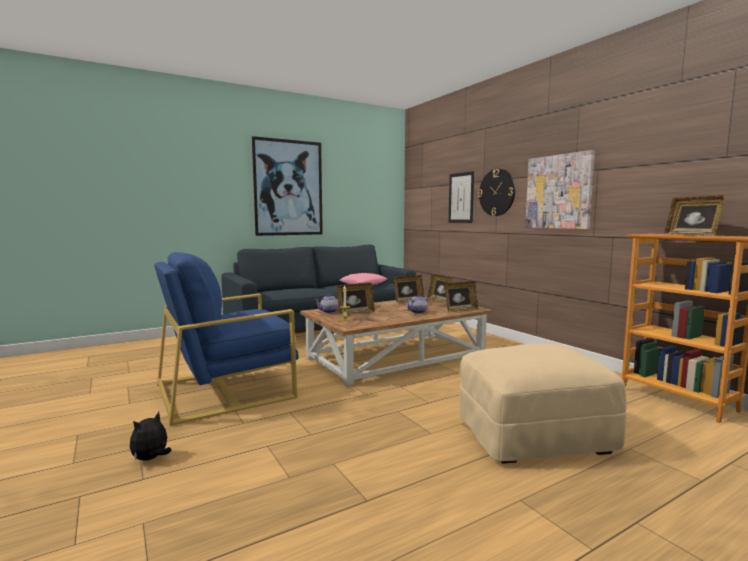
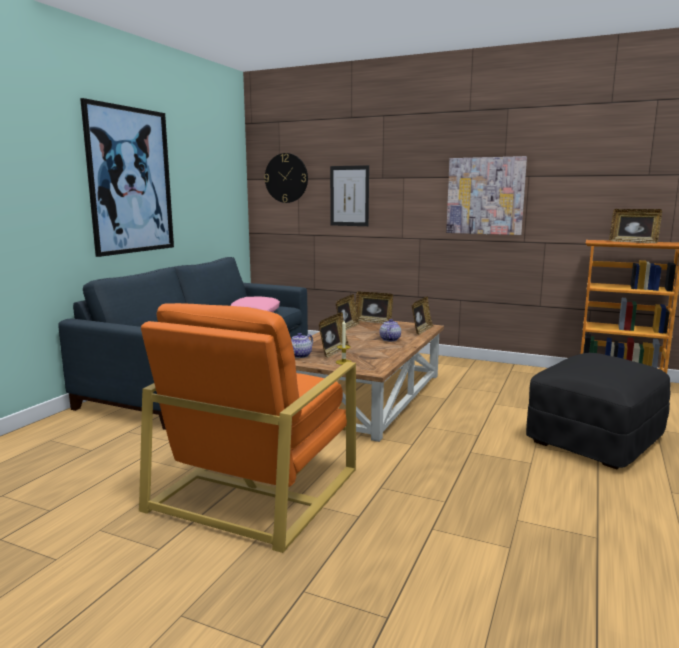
camera: 35 degrees left, 5 degrees up
plush toy [130,412,171,461] -> none
blue armchair [154,252,298,426] -> orange armchair [139,303,356,553]
beige ottoman [459,344,627,464] -> black ottoman [526,353,670,469]
wall clock [478,169,515,216] -> wall clock moved to [264,153,308,203]

